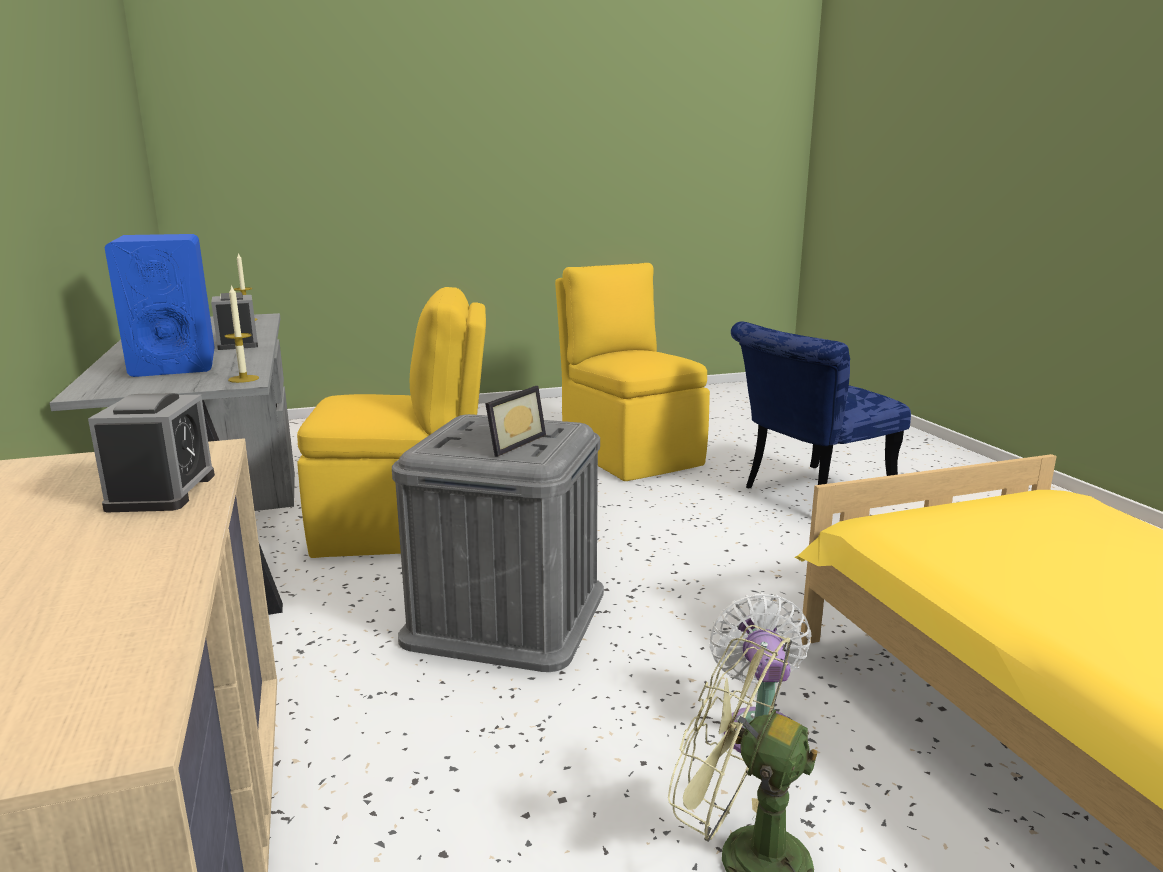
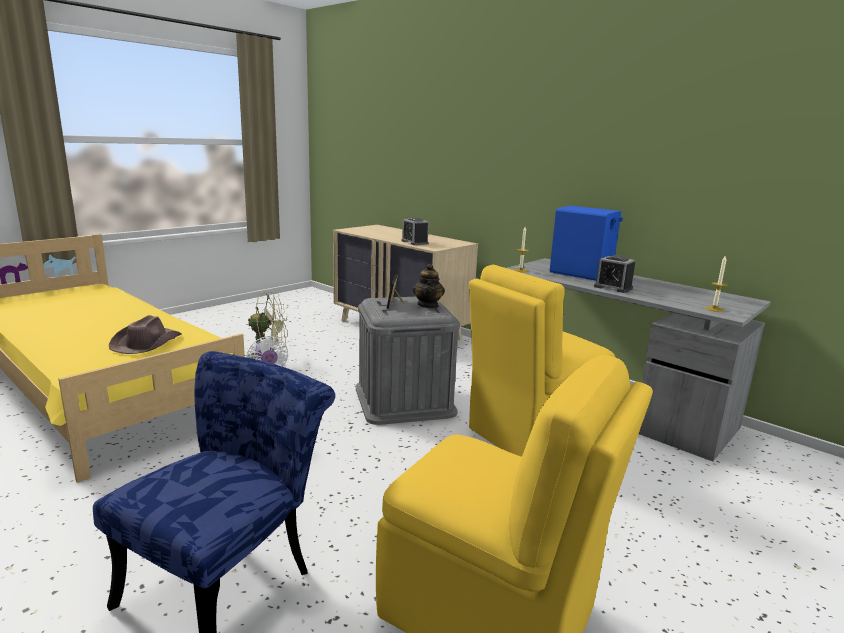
camera: 150 degrees right, 0 degrees up
none -> brown hat [109,315,182,354]
none -> teapot [412,264,445,308]

